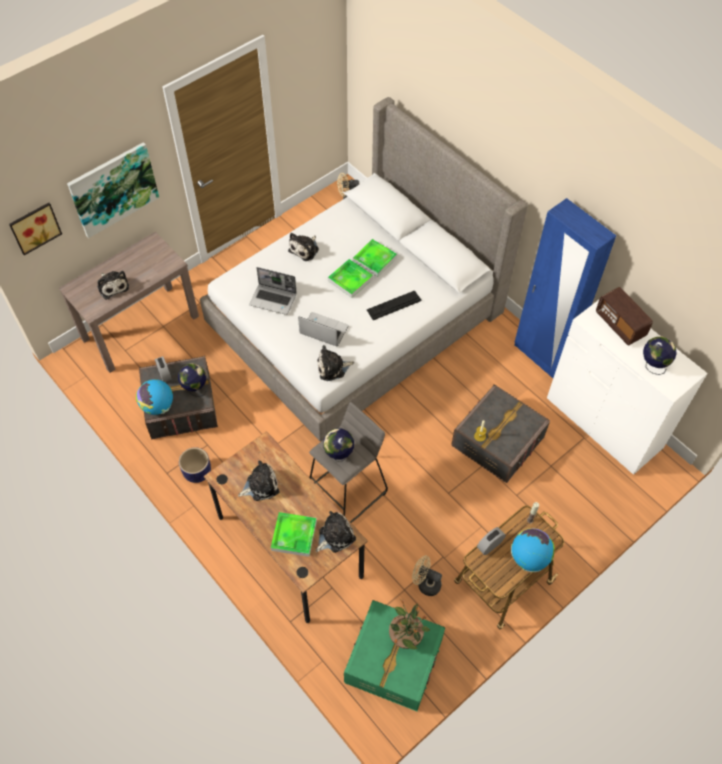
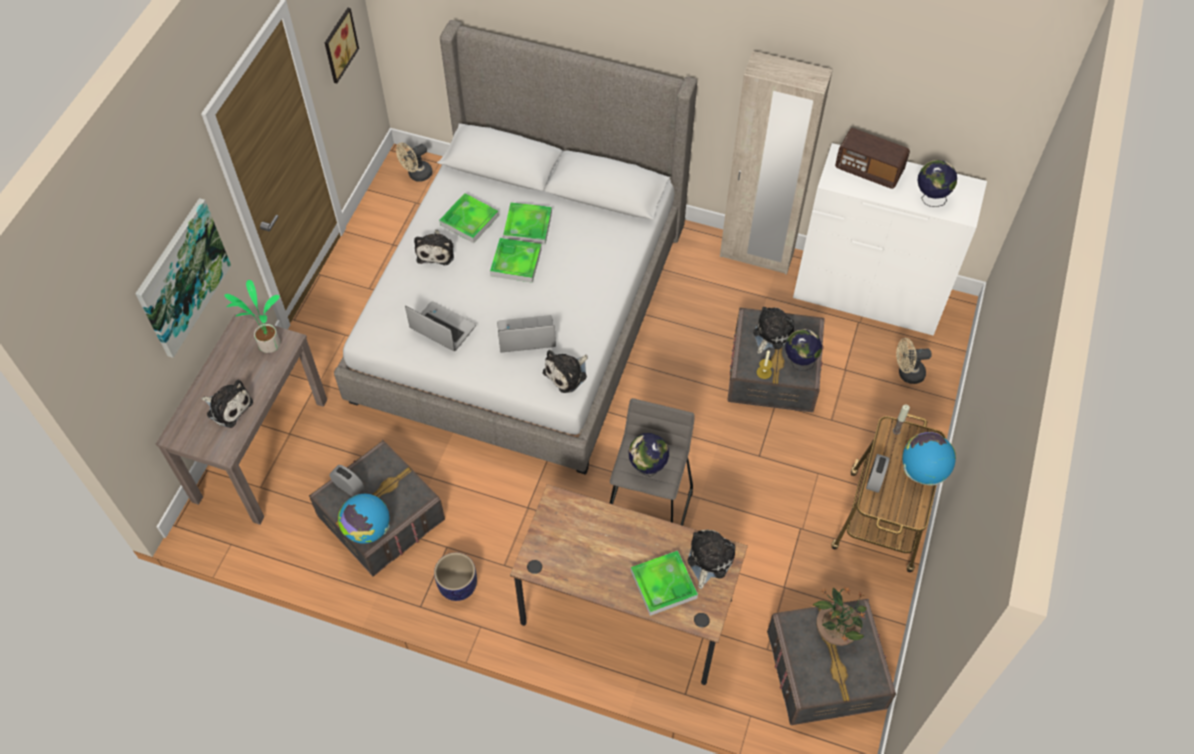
camera: 30 degrees left, 0 degrees up
picture [9,203,62,255] -> picture moved to [325,8,359,83]
globe [178,363,207,397] -> globe moved to [785,329,822,371]
plush toy [238,460,280,501] -> plush toy moved to [753,307,794,354]
laptop [249,267,297,315] -> laptop turned 135 degrees counterclockwise [405,301,476,351]
green storage box [344,600,445,711] -> grey storage box [767,599,896,725]
keyboard [367,290,422,320] -> none
beige fan [412,555,442,596] -> beige fan moved to [896,338,932,384]
blue wardrobe [514,198,616,378] -> beige wardrobe [720,51,833,275]
none -> potted plant [224,280,280,353]
none -> tray [439,193,499,243]

